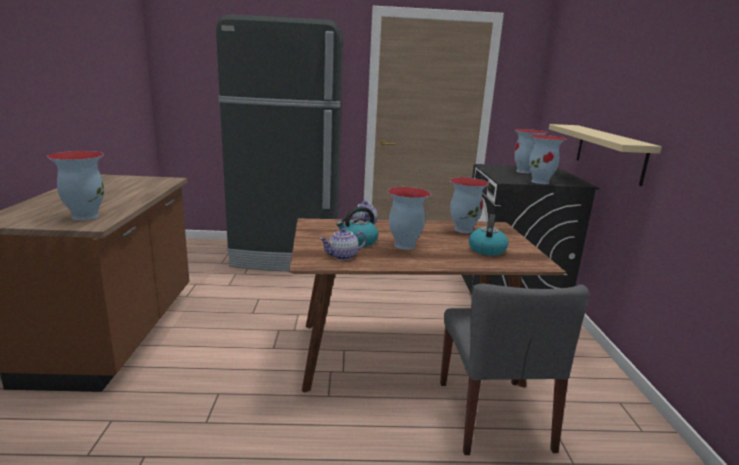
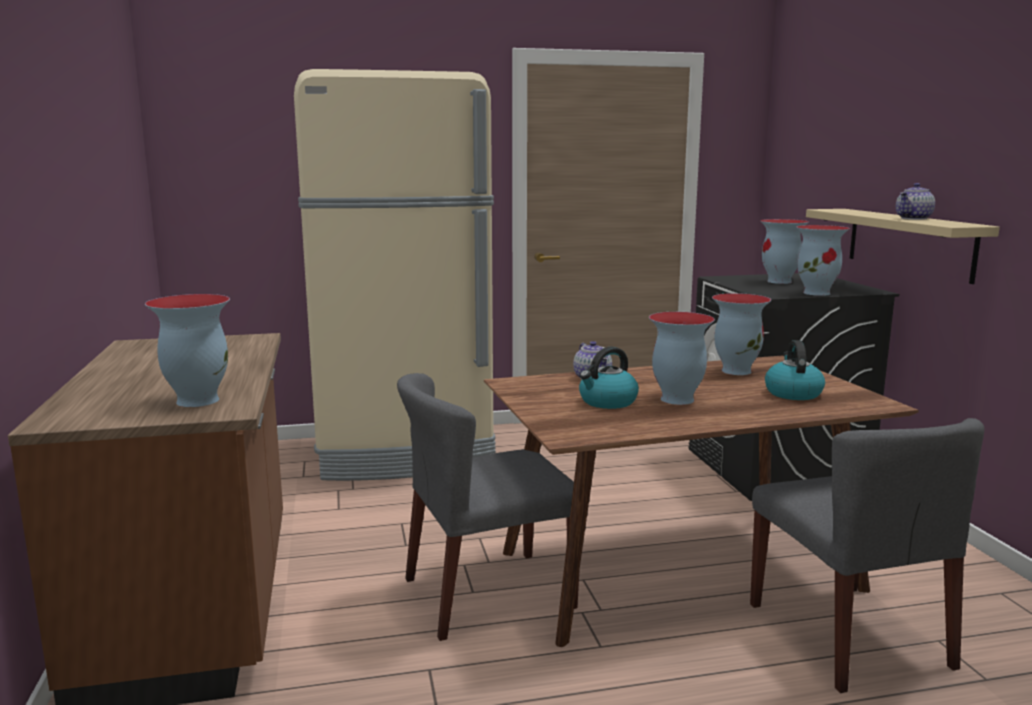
camera: 10 degrees left, 5 degrees down
black fridge [216,14,343,271] -> beige fridge [294,69,496,481]
teapot [319,228,366,260] -> teapot moved to [896,183,935,220]
none -> grey chair [397,373,580,641]

